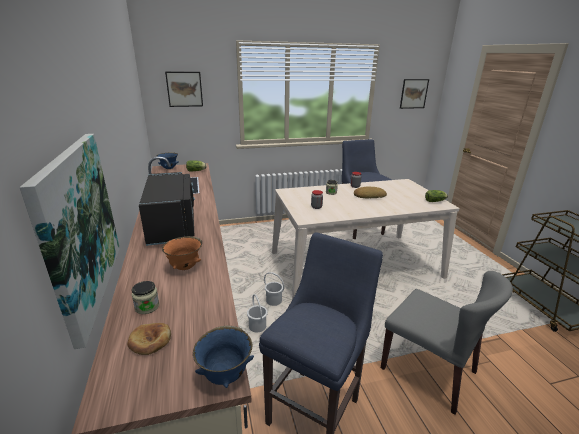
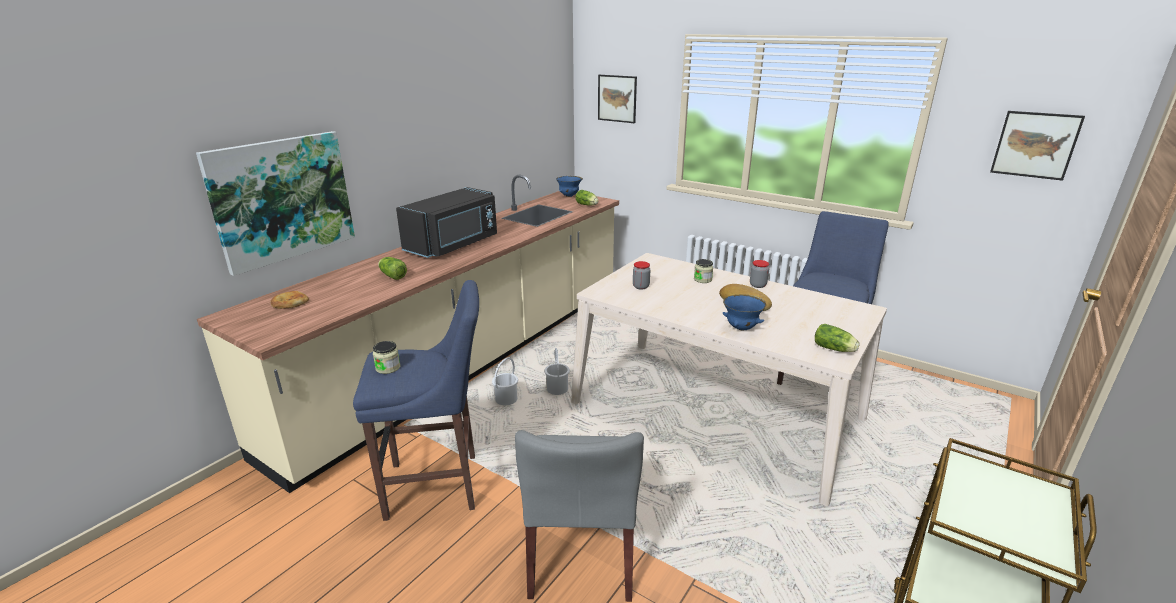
camera: 50 degrees right, 0 degrees up
jar [132,281,159,314] -> jar moved to [373,341,400,374]
orange bowl [162,236,202,270] -> lettuce [378,257,407,280]
blue bowl [193,326,254,388] -> blue bowl moved to [723,294,766,330]

